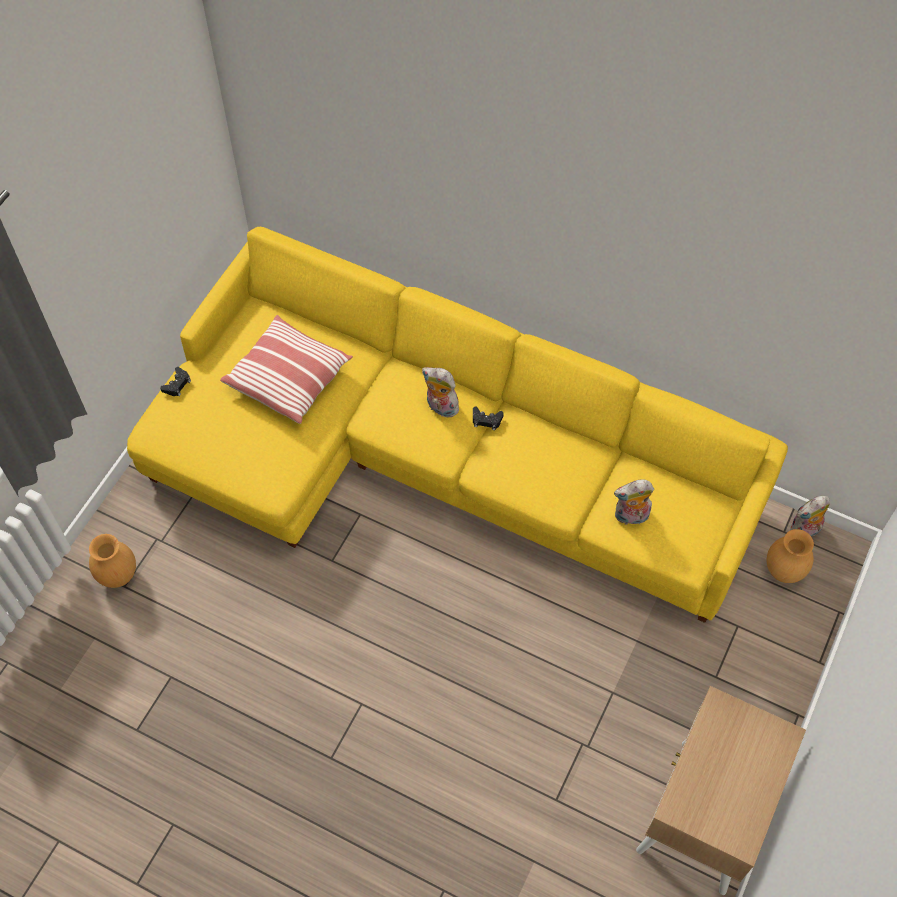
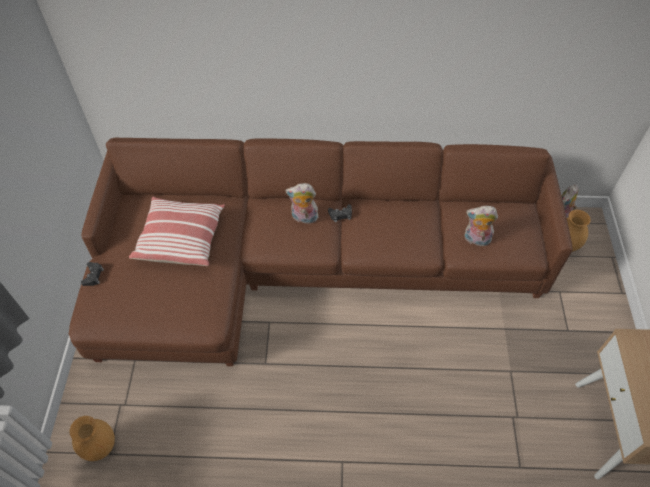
camera: 25 degrees left, 5 degrees down
yellow sofa [127,227,788,623] -> brown sofa [69,137,573,366]
plush toy [614,479,654,527] -> plush toy turned 45 degrees clockwise [464,206,498,246]

